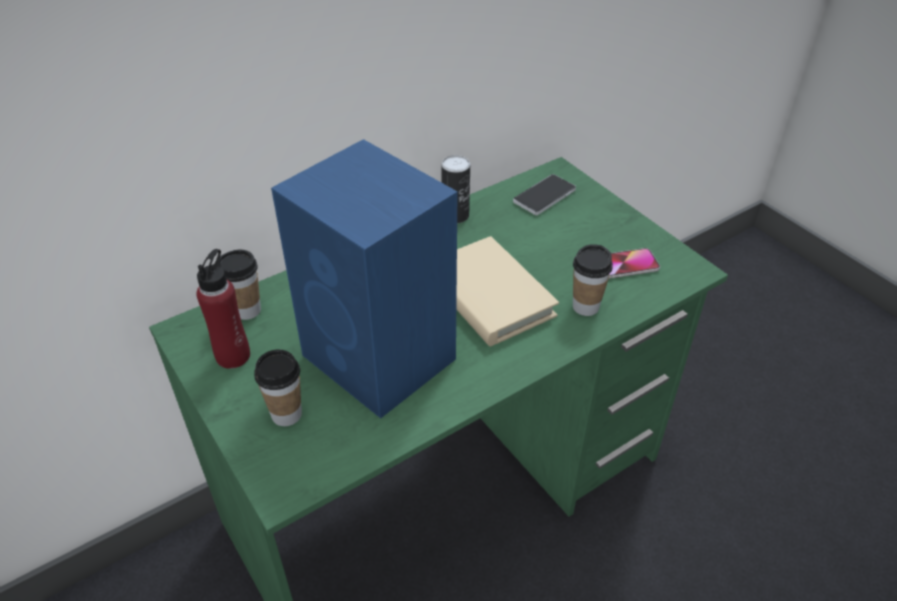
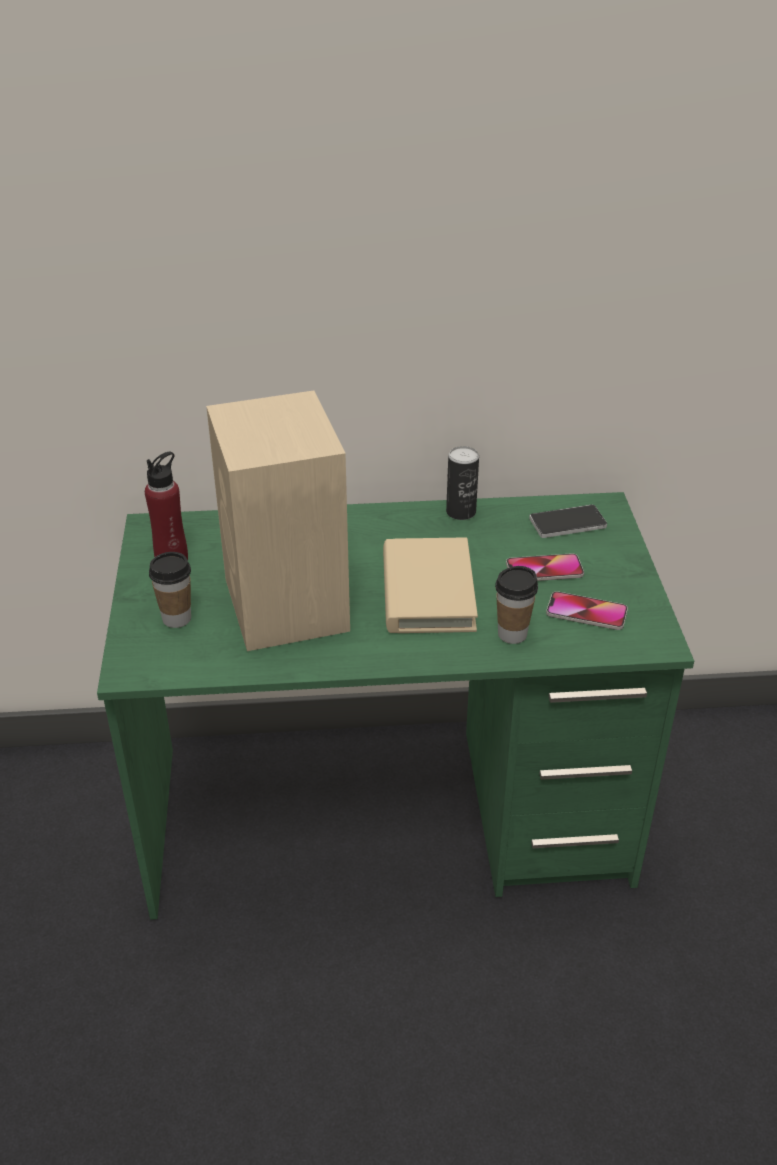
camera: 30 degrees right, 5 degrees down
cup [220,250,261,320] -> none
blue speaker [271,139,458,418] -> beige speaker [206,391,350,651]
none -> phone [506,553,584,581]

